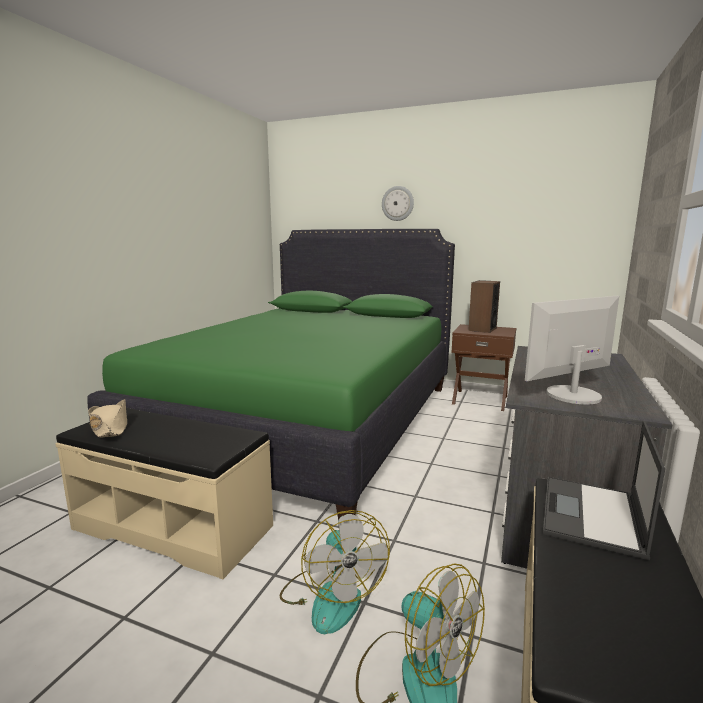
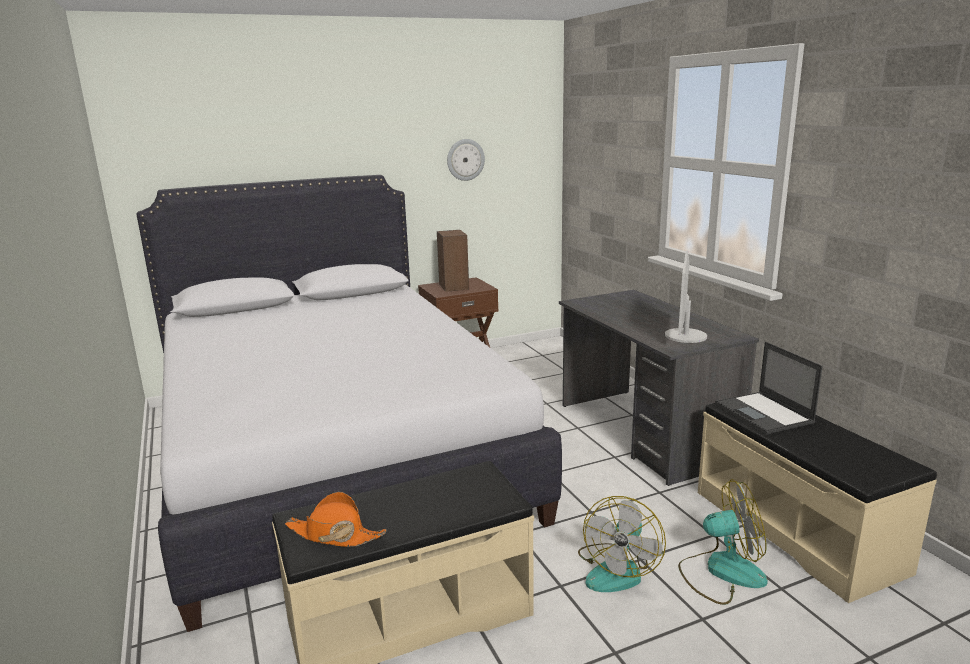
camera: 45 degrees left, 5 degrees up
green bed [88,229,455,521] -> white bed [136,175,562,632]
beige hat [88,399,127,438] -> orange hat [285,492,387,547]
fan [279,510,390,634] -> fan turned 90 degrees clockwise [578,496,666,592]
wall clock [382,186,414,221] -> wall clock moved to [447,139,485,181]

